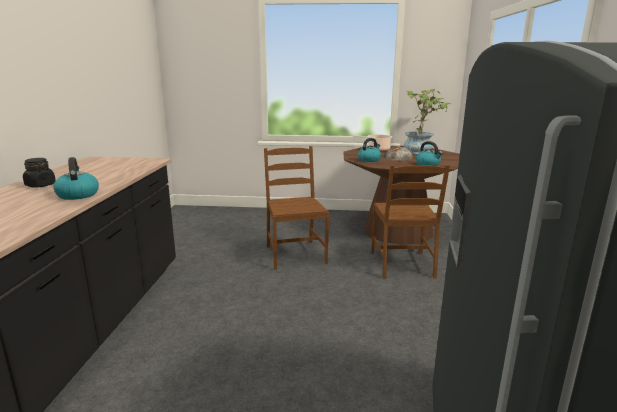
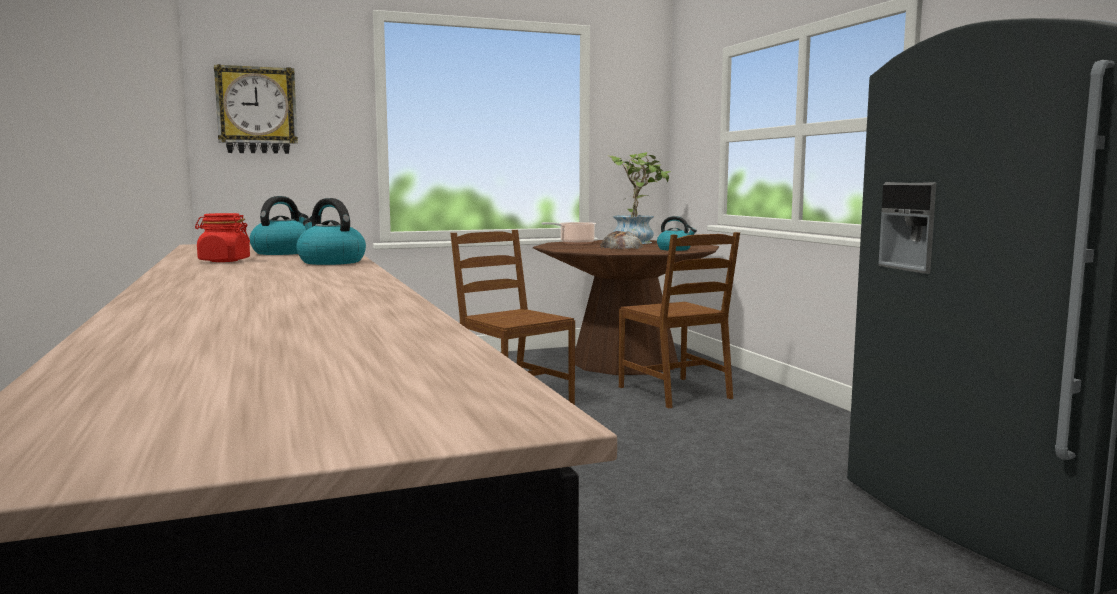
camera: 25 degrees left, 10 degrees down
black jar [23,158,56,188] -> red jar [195,213,250,262]
kettle [358,138,381,162] -> kettle moved to [250,196,308,255]
none -> wall clock [214,64,298,154]

